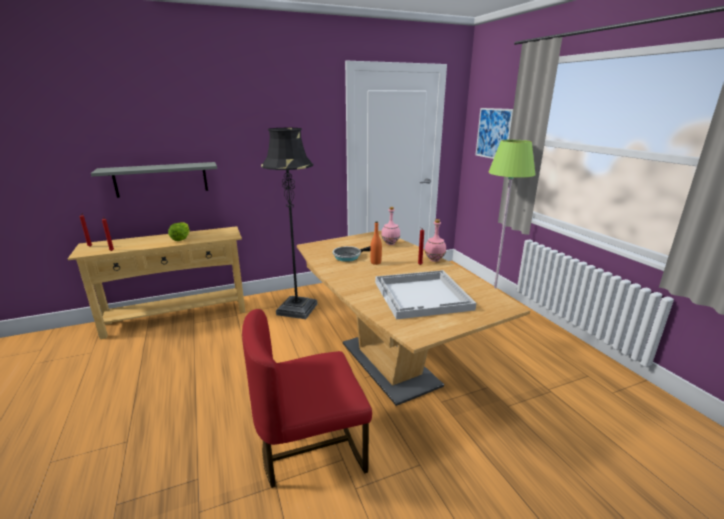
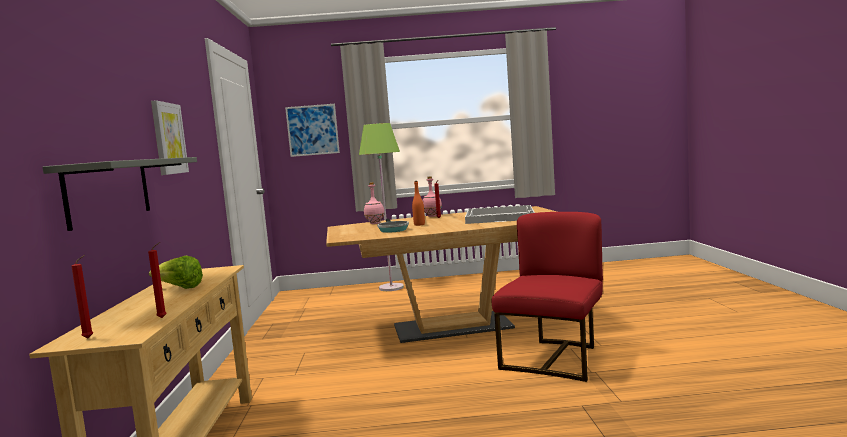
camera: 70 degrees left, 15 degrees down
red chair [242,309,372,488] -> red chair turned 150 degrees counterclockwise [492,212,603,382]
black floor lamp [261,128,317,319] -> none
none -> picture [151,100,189,175]

